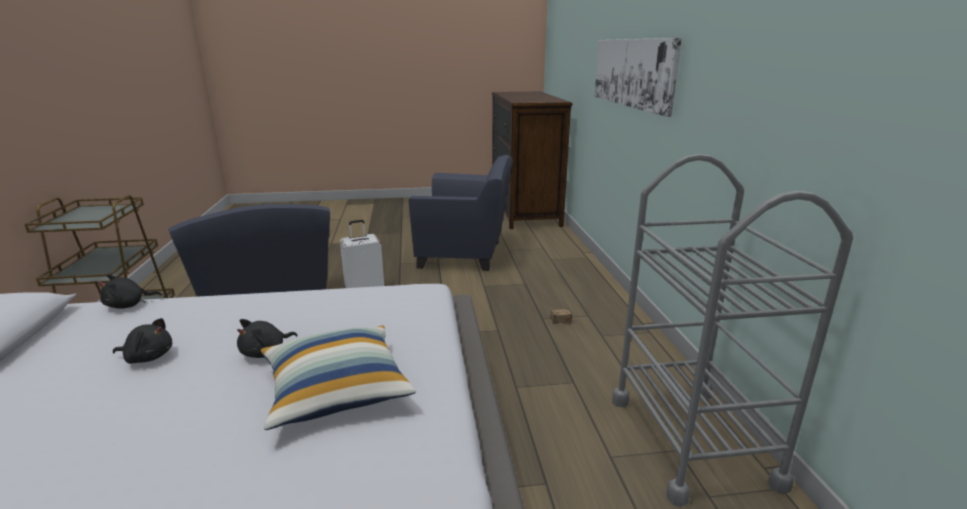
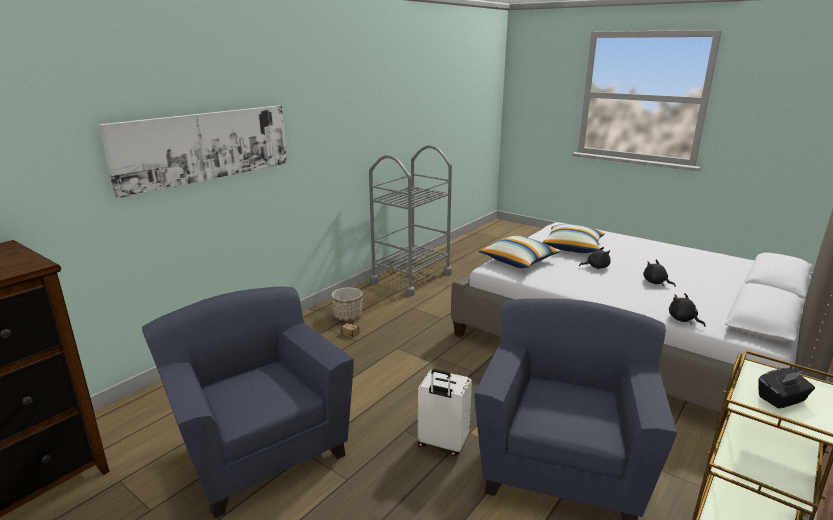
camera: 135 degrees left, 0 degrees up
black plush toy [97,274,162,309] -> black plush toy turned 135 degrees counterclockwise [669,293,706,327]
none -> planter [332,287,363,321]
none -> pillow [479,235,561,268]
none -> black tissue box [758,368,815,409]

